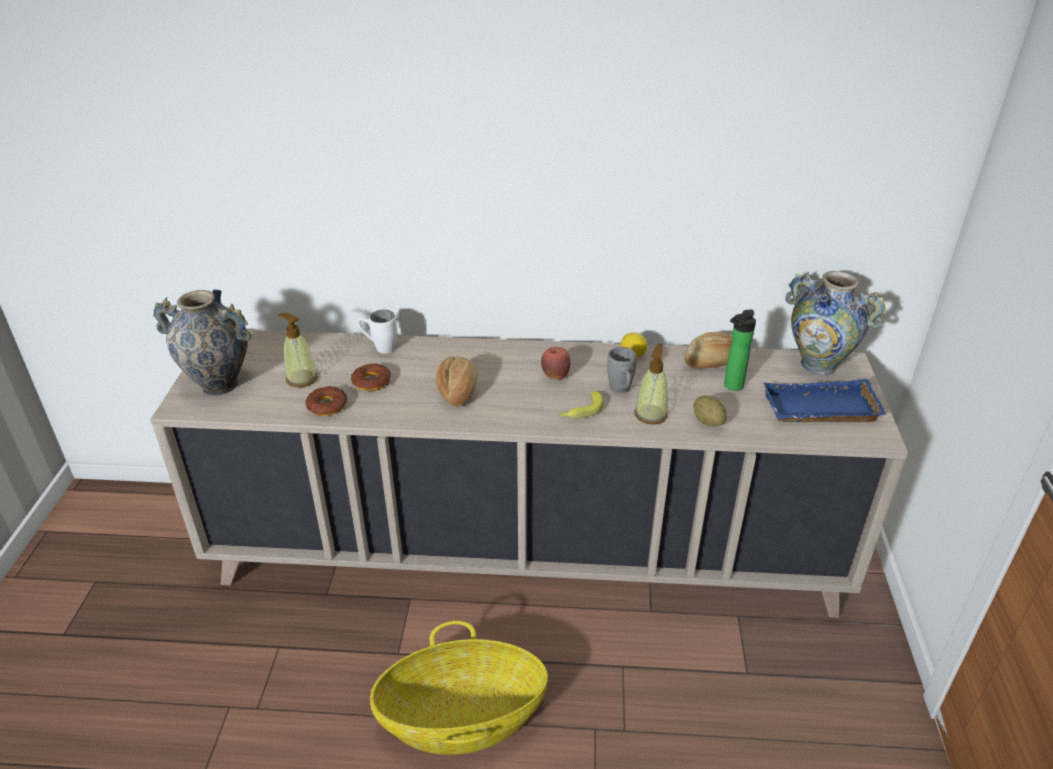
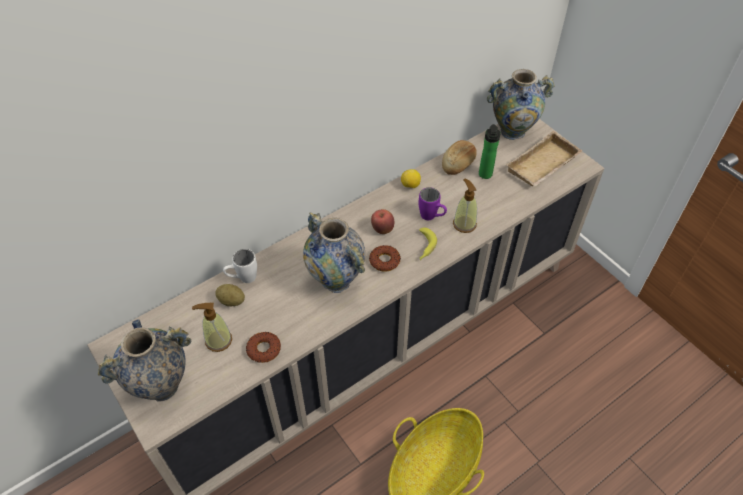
camera: 40 degrees left, 15 degrees up
donut [351,363,391,391] -> donut moved to [369,245,401,272]
bread [436,356,477,407] -> vase [303,212,365,293]
grey mug [607,347,637,393] -> purple mug [419,187,447,220]
potato [693,395,727,427] -> potato moved to [215,284,245,306]
blue tray [763,379,886,422] -> beige tray [506,131,582,187]

